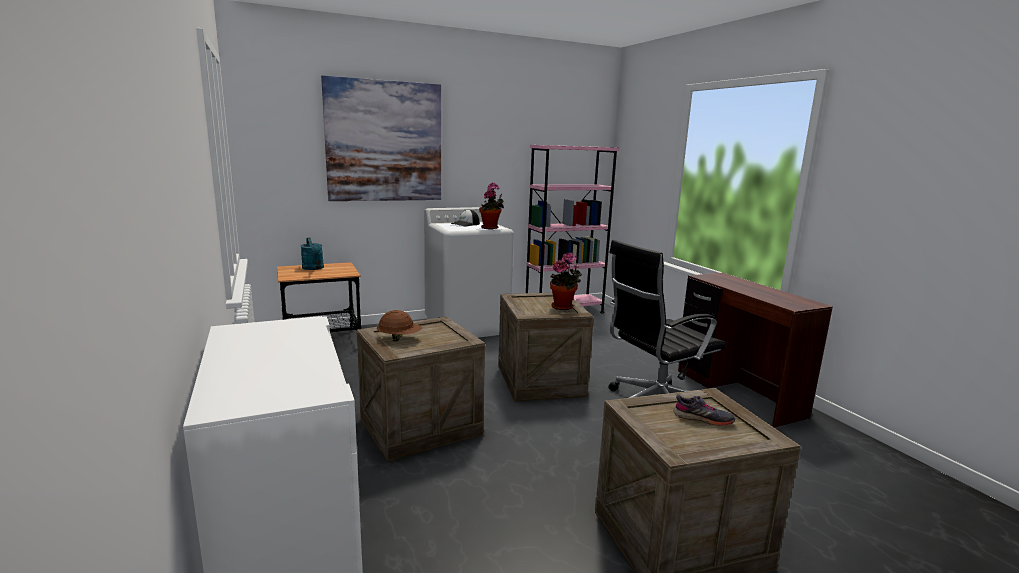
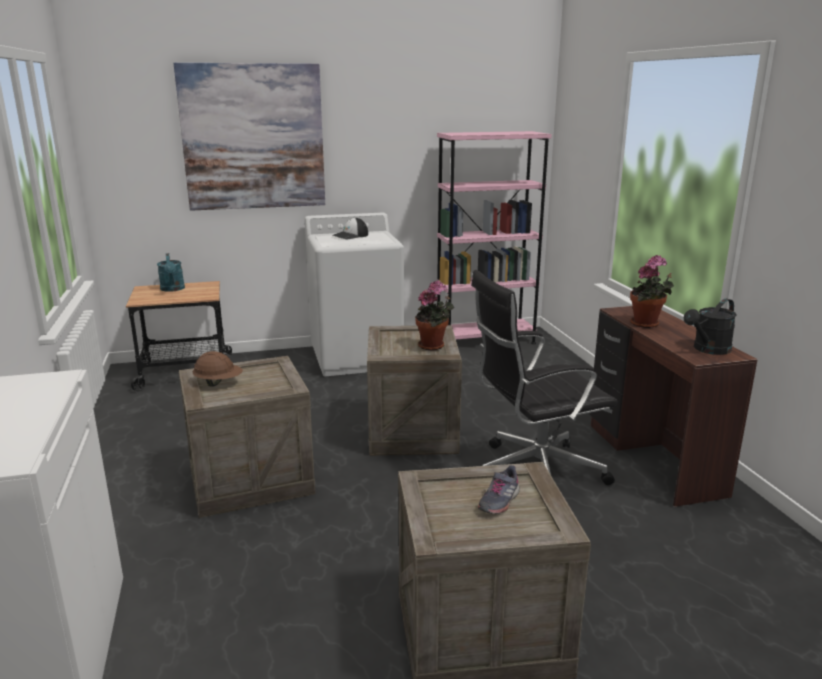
camera: 10 degrees right, 5 degrees up
potted plant [479,183,504,229] -> potted plant moved to [630,255,674,328]
grey shoe [674,394,735,426] -> grey shoe turned 90 degrees clockwise [478,465,520,514]
none -> black watering can [684,299,737,355]

